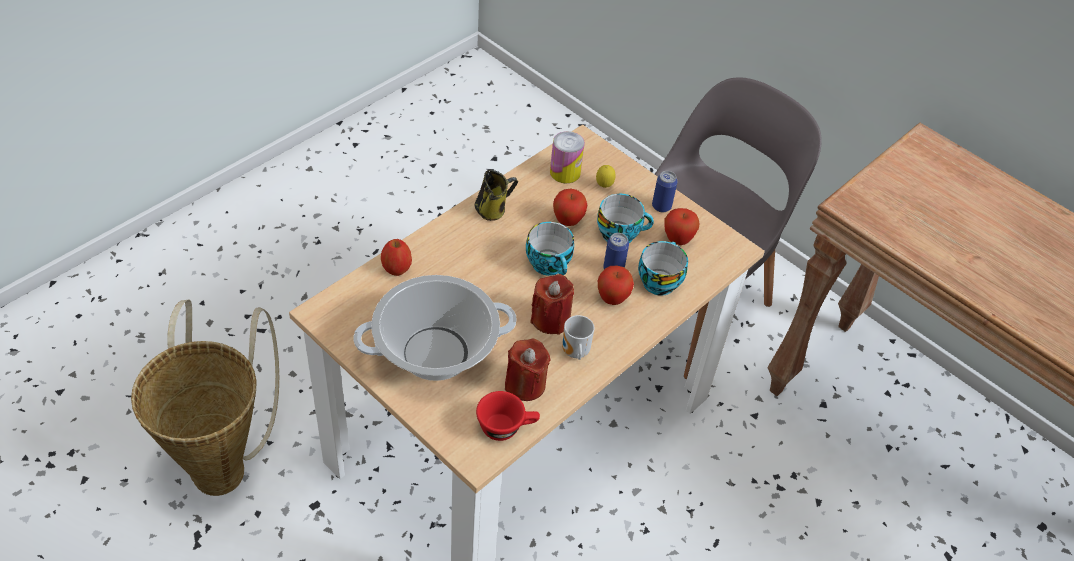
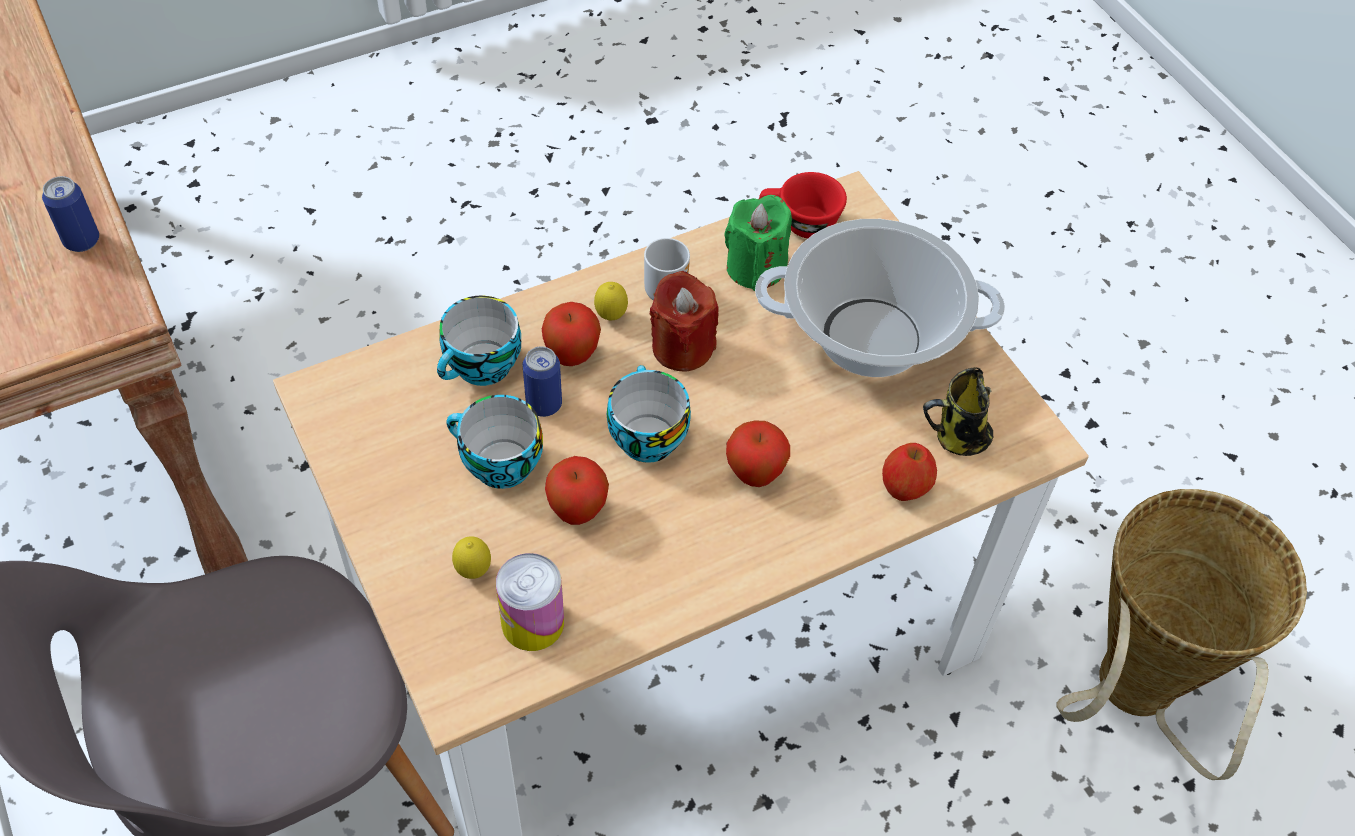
camera: 160 degrees left, 5 degrees up
mug [475,170,518,221] -> mug moved to [923,367,993,456]
red candle [505,339,550,401] -> green candle [724,195,792,291]
can [652,171,678,212] -> can moved to [42,176,99,252]
apple [664,208,700,245] -> apple moved to [726,420,790,487]
none -> lemon [594,282,628,320]

